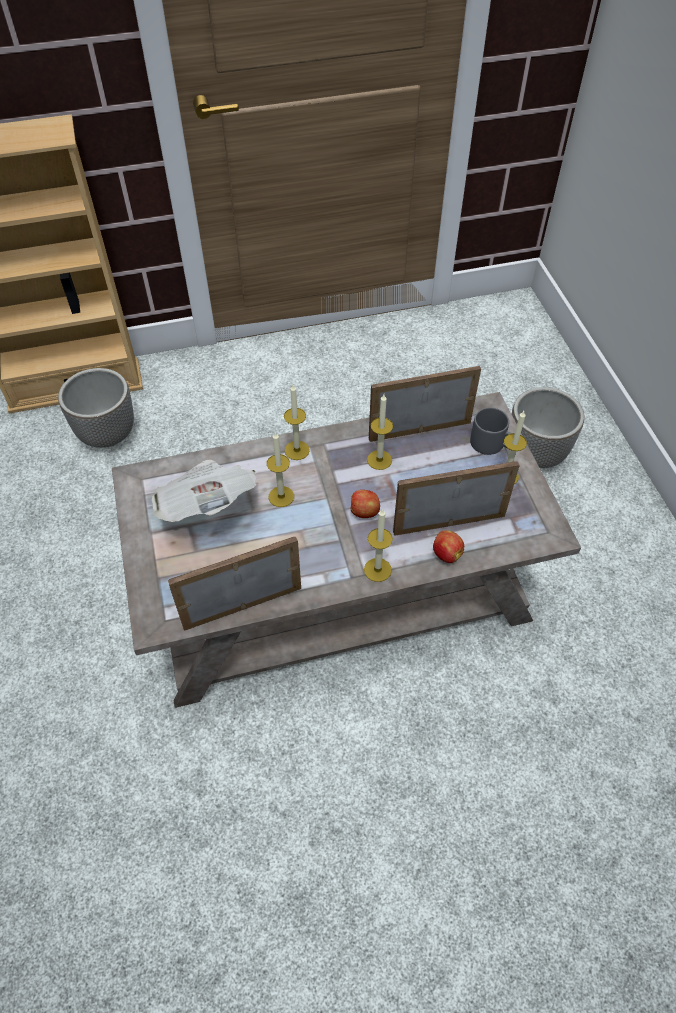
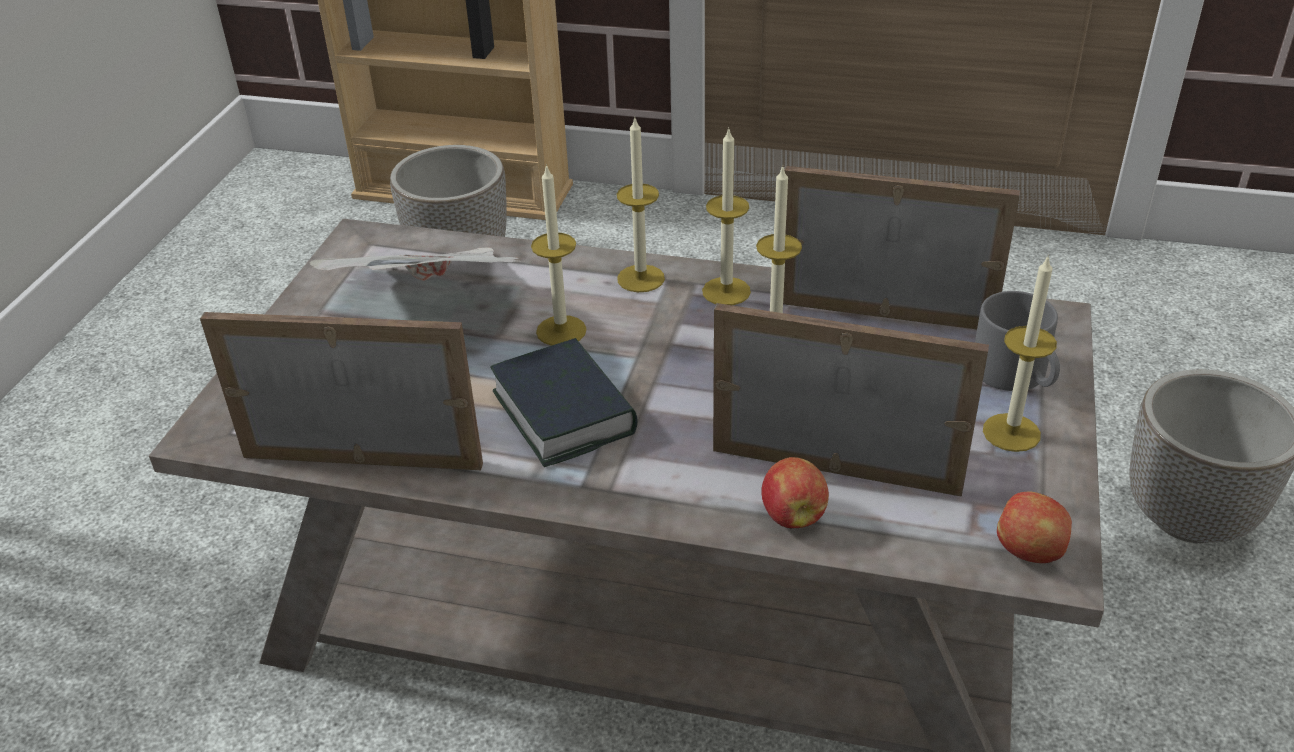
camera: 30 degrees right, 15 degrees down
apple [350,490,380,518] -> apple moved to [997,491,1072,563]
candle [364,509,393,582] -> candle moved to [702,127,751,305]
none -> book [490,338,638,467]

